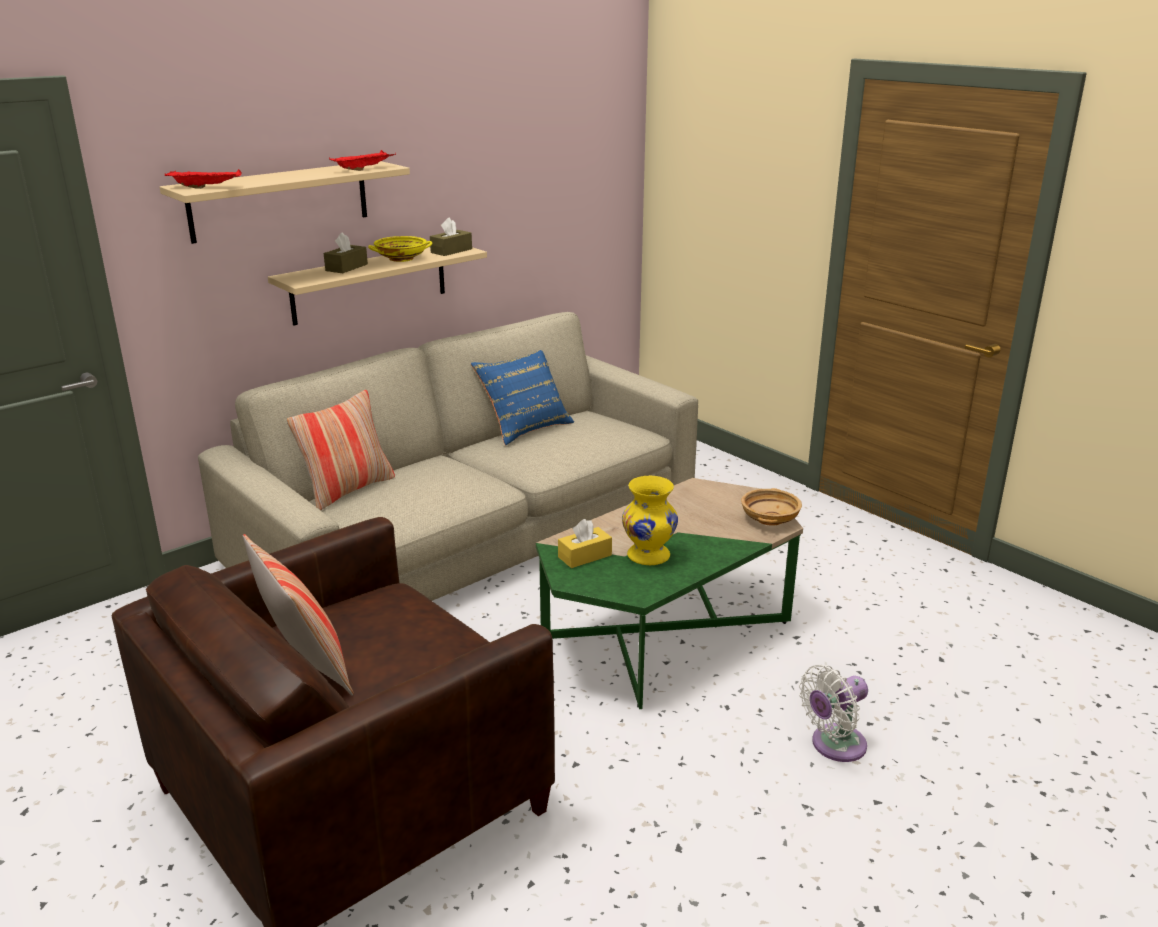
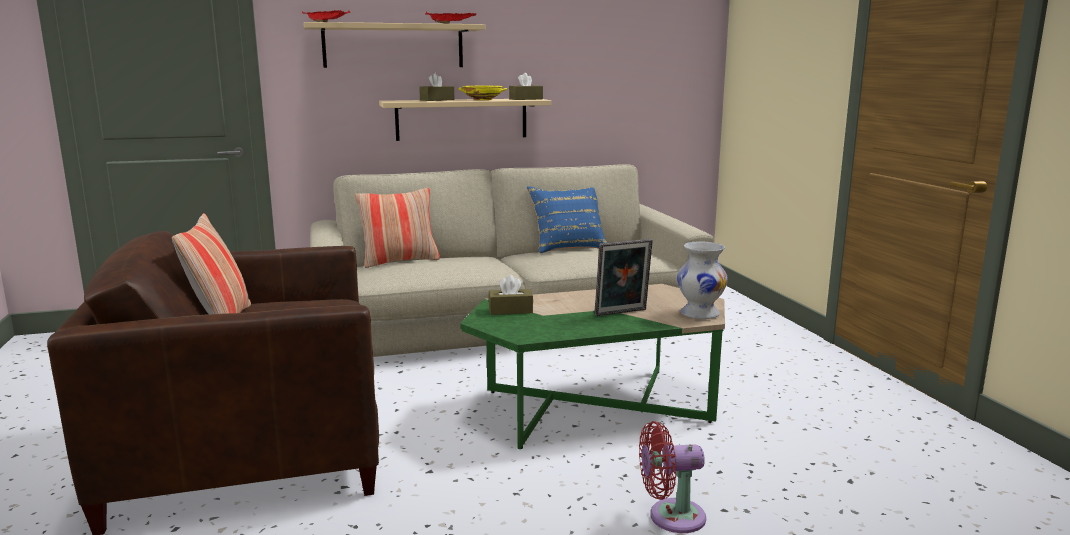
camera: 25 degrees right, 10 degrees down
yellow tissue box [558,519,612,568] -> brown tissue box [488,275,533,315]
yellow vase [622,476,678,565] -> none
beige bowl [741,488,802,526] -> white vase [677,241,728,319]
white fan [799,665,868,762] -> red fan [639,421,706,533]
none -> picture frame [594,239,653,316]

